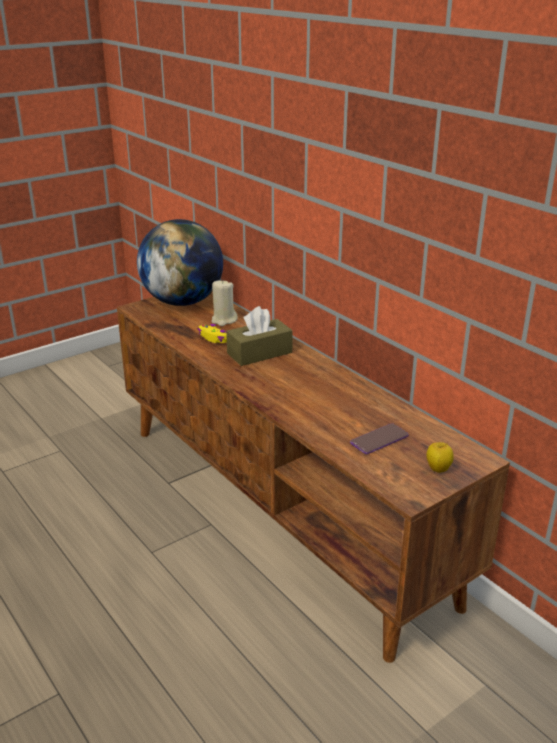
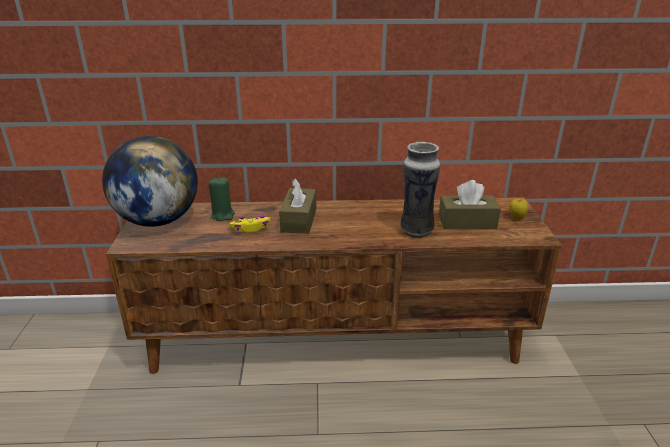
camera: 55 degrees left, 0 degrees up
beige candle [212,279,238,326] -> green candle [209,177,235,221]
phone [350,423,409,454] -> brown tissue box [439,180,501,229]
none -> vase [400,142,440,238]

